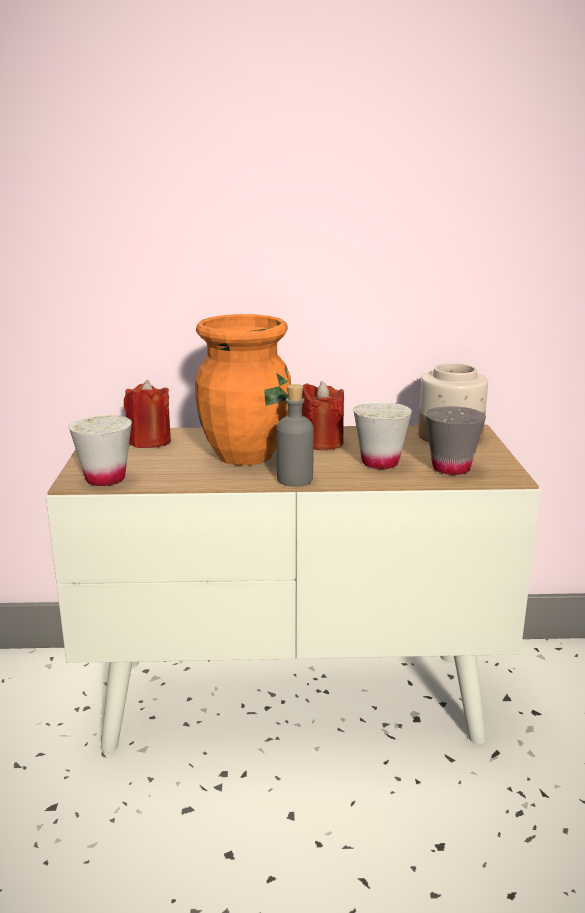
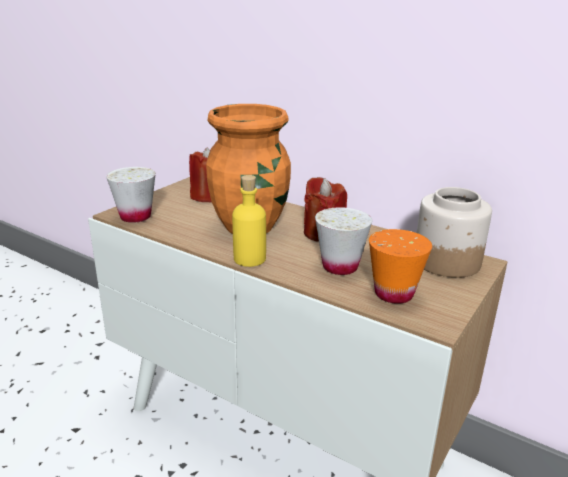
camera: 35 degrees right, 5 degrees up
grey bottle [276,384,314,486] -> yellow bottle [232,175,266,267]
grey cup [425,406,486,475] -> orange cup [369,229,432,304]

